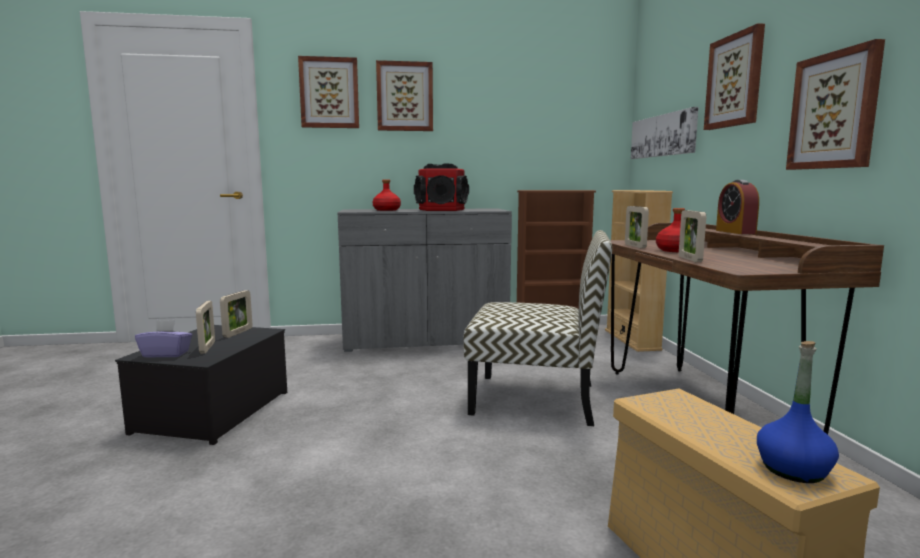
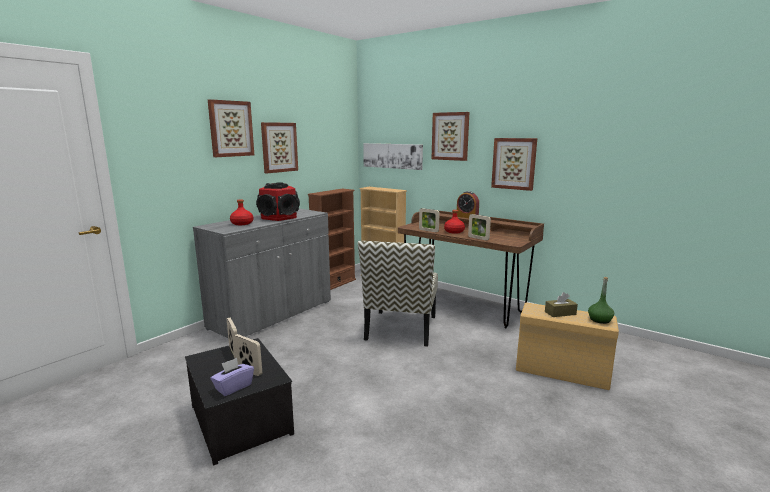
camera: 45 degrees left, 5 degrees up
picture [298,56,359,128] -> picture moved to [261,122,298,173]
chair [463,230,612,426] -> chair turned 135 degrees clockwise [358,241,438,347]
blue bottle [757,341,839,483] -> green bottle [588,277,614,324]
none -> brown tissue box [545,292,578,317]

